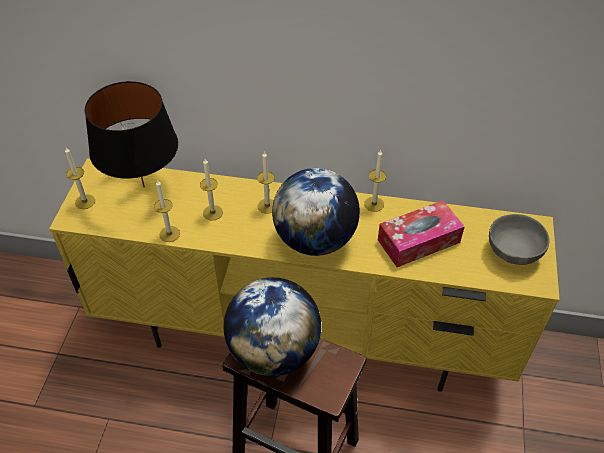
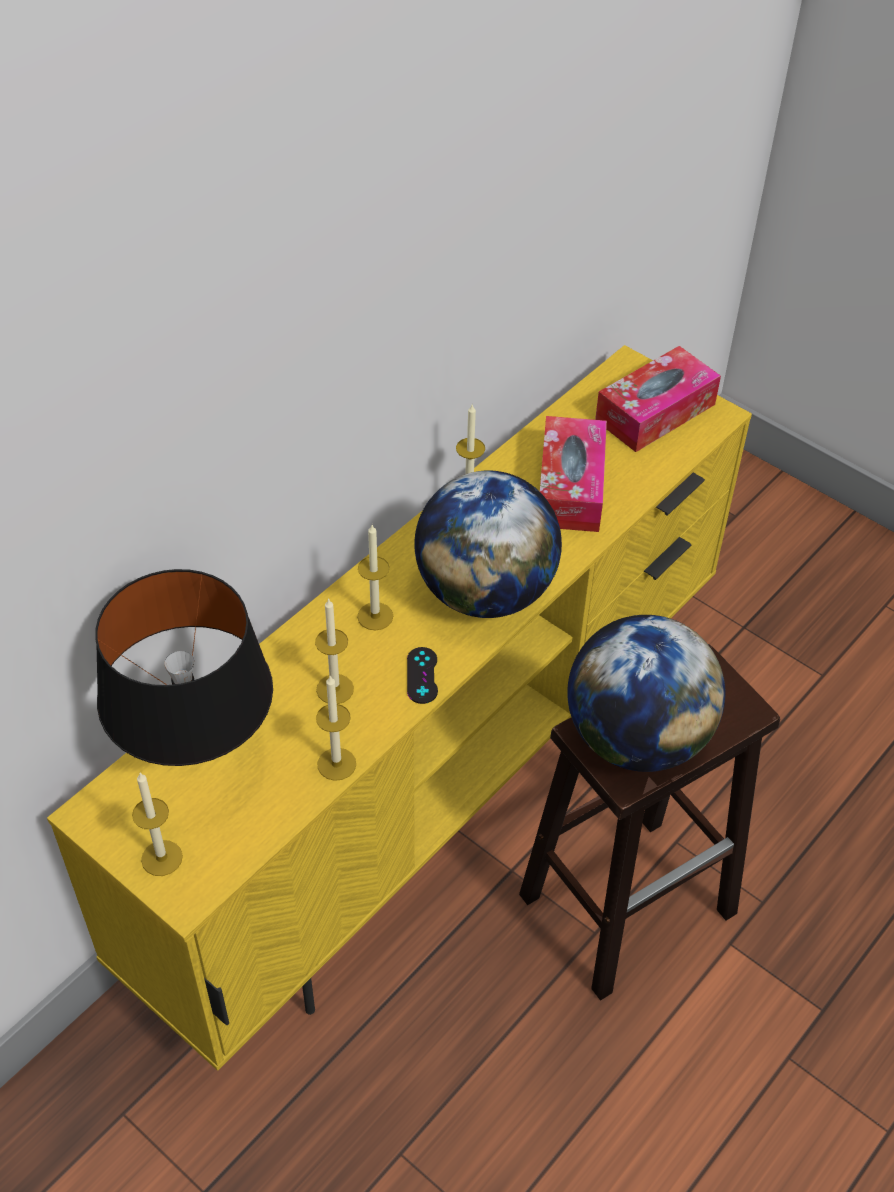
camera: 60 degrees left, 0 degrees up
grey bowl [489,214,549,265] -> tissue box [595,346,721,452]
none -> black game controller [407,647,438,704]

